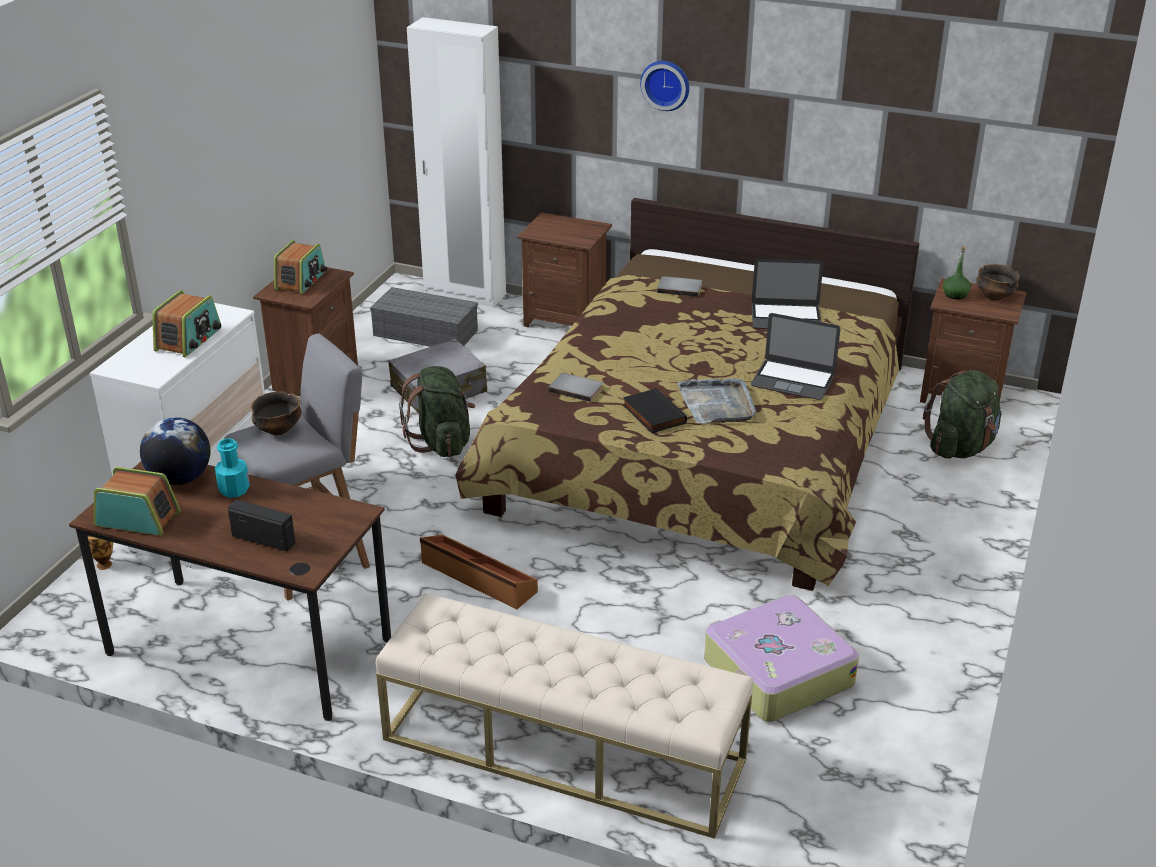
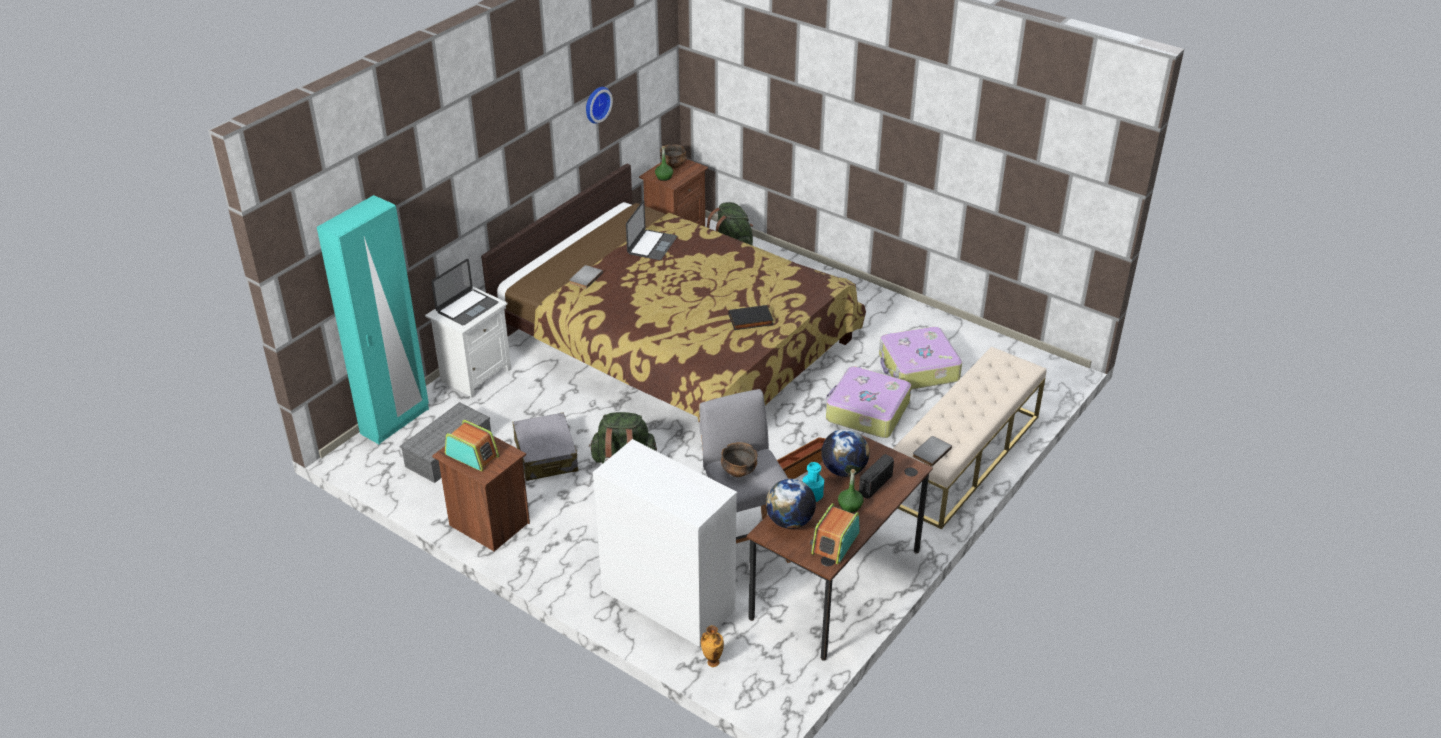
camera: 75 degrees left, 5 degrees up
radio [152,290,221,357] -> none
white wardrobe [407,17,506,307] -> turquoise wardrobe [317,195,429,444]
brown nightstand [517,212,612,327] -> white nightstand [425,287,511,398]
grey book [548,373,603,402] -> grey book moved to [913,436,952,467]
wall clock [640,61,689,111] -> wall clock moved to [586,87,613,124]
grey tray [678,378,757,423] -> none
laptop [751,313,840,400] -> laptop moved to [431,259,498,325]
none -> globe [821,429,869,477]
none -> suitcase [826,366,911,438]
none -> green bottle [838,469,864,513]

